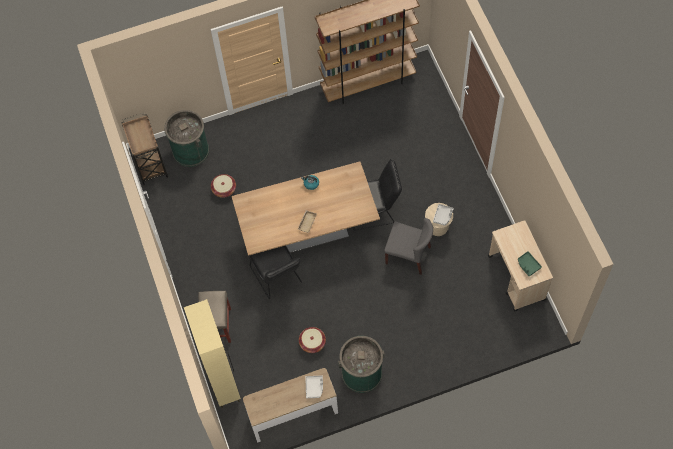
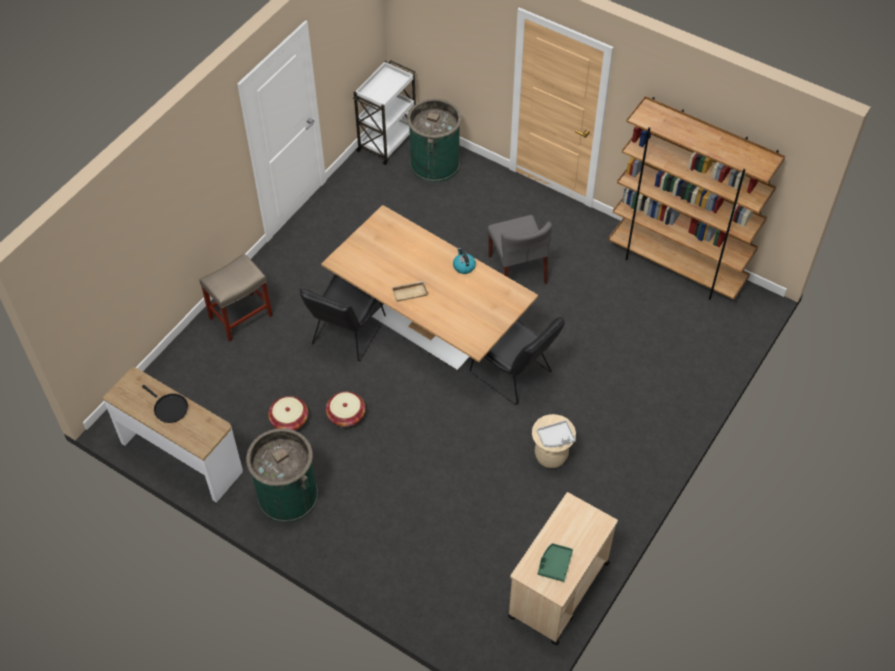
camera: 50 degrees right, 10 degrees down
brown cart [121,113,168,186] -> white cart [353,60,416,165]
beige cabinet [184,299,241,408] -> none
basket [211,174,236,198] -> basket moved to [326,392,365,427]
grey tray [305,375,323,398] -> none
grey chair [384,218,433,275] -> grey chair moved to [488,215,552,284]
none -> black frying pan [142,385,188,423]

